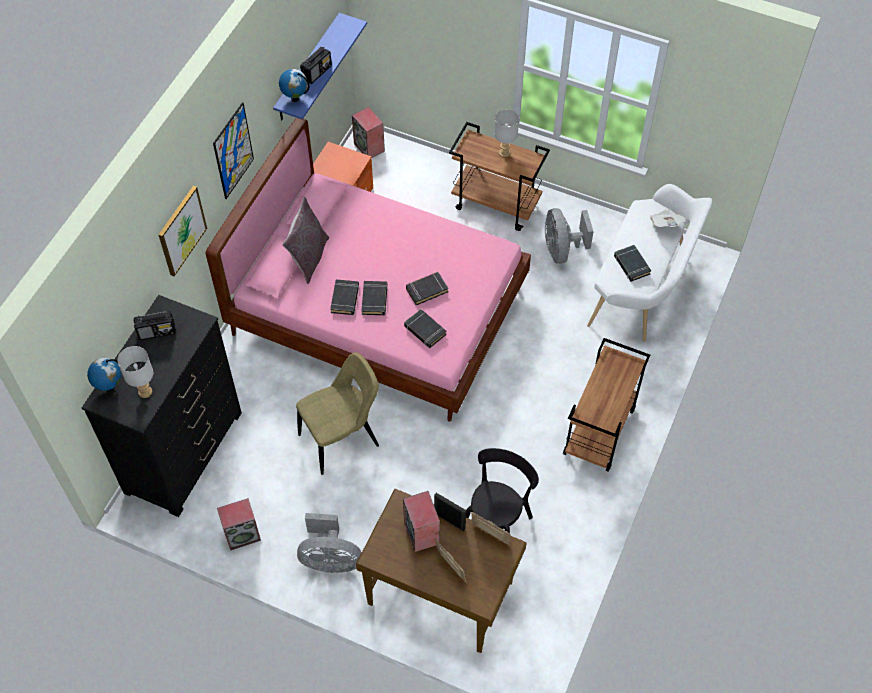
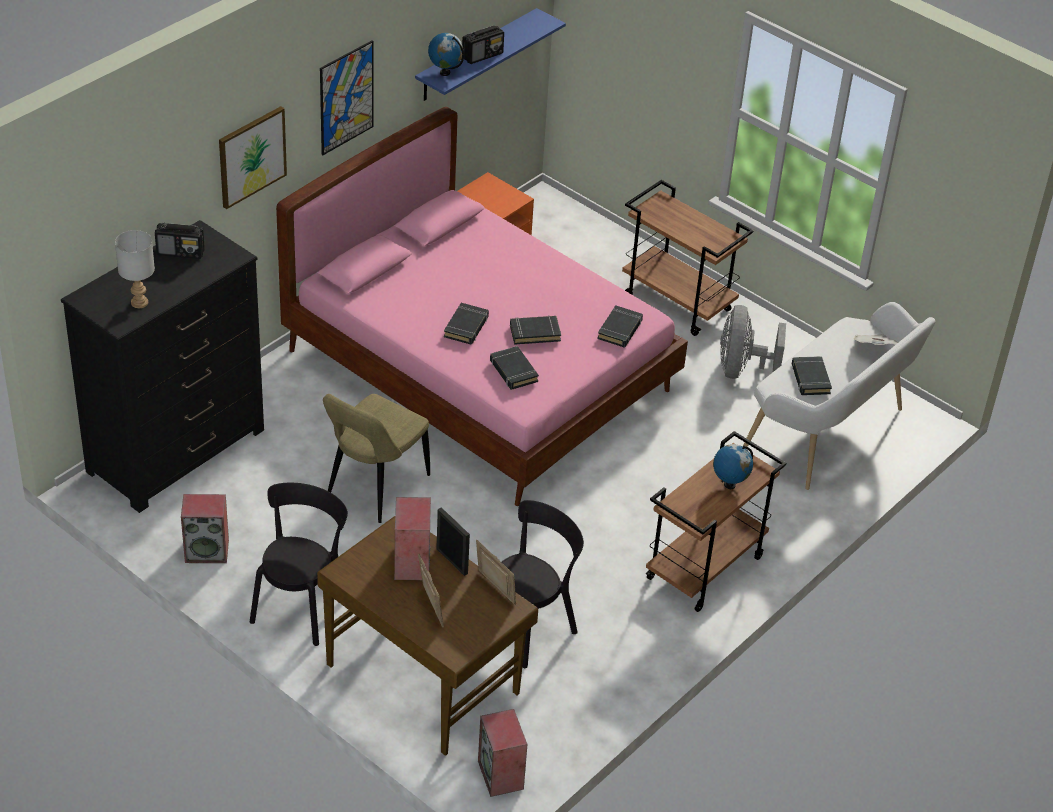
camera: 15 degrees right, 15 degrees down
globe [87,358,121,391] -> globe moved to [713,444,753,489]
grey pillow [282,197,329,284] -> none
beige chair [296,352,379,475] -> beige chair turned 135 degrees clockwise [323,394,430,523]
grey fan [297,513,361,573] -> black chair [250,483,348,646]
black book [330,279,359,315] -> black book moved to [597,305,643,348]
speaker [352,107,385,158] -> speaker moved to [478,709,527,797]
grey table lamp [494,109,519,158] -> none

